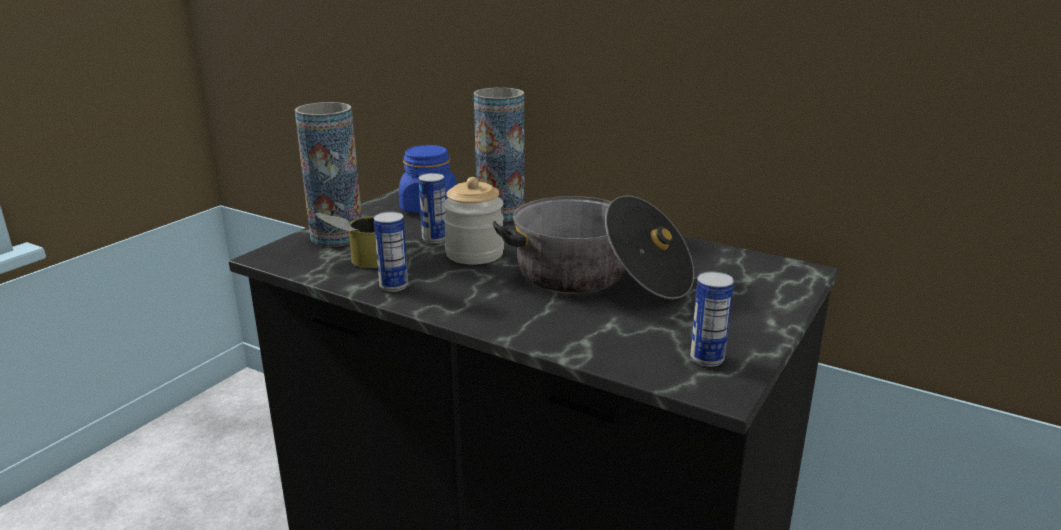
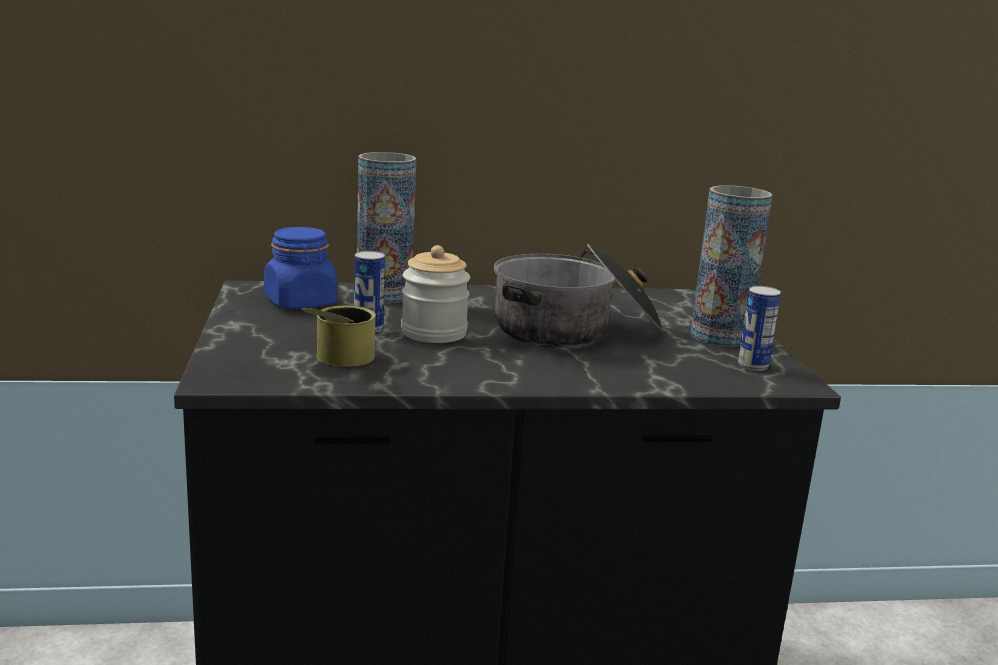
camera: 40 degrees left, 5 degrees down
vase [295,102,362,247] -> vase moved to [691,185,772,347]
can [374,212,408,292] -> none

